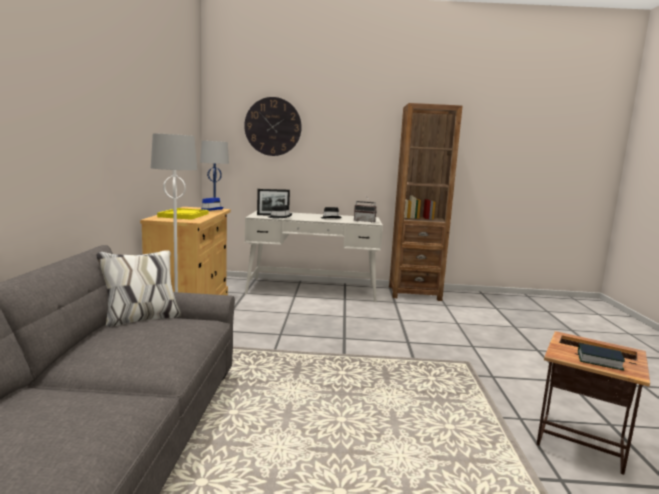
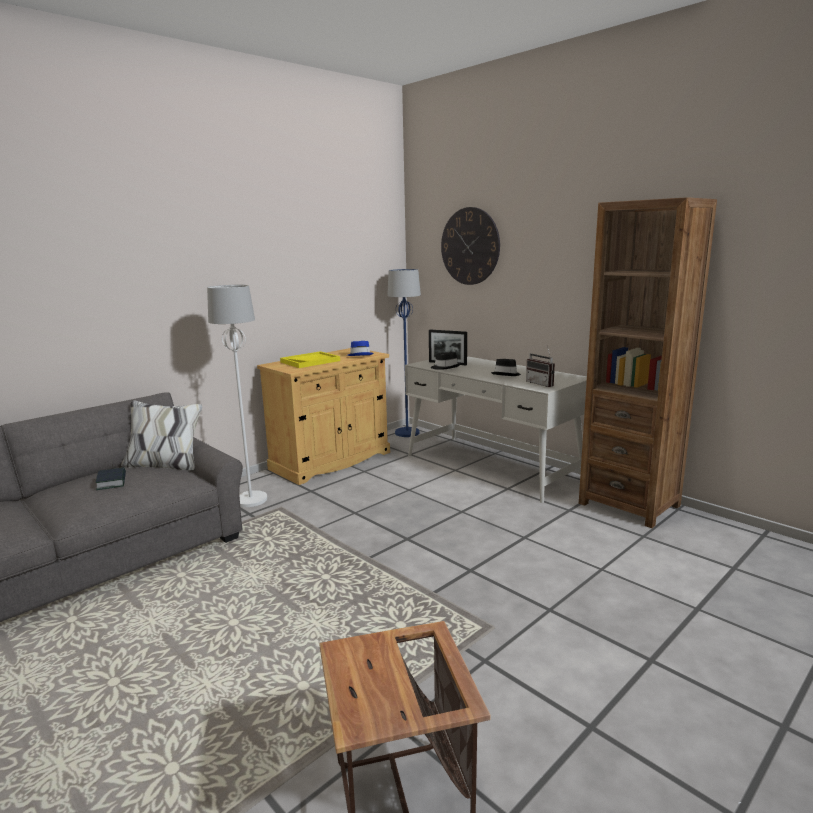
camera: 45 degrees right, 5 degrees up
book [578,343,625,371] -> book moved to [96,467,126,490]

